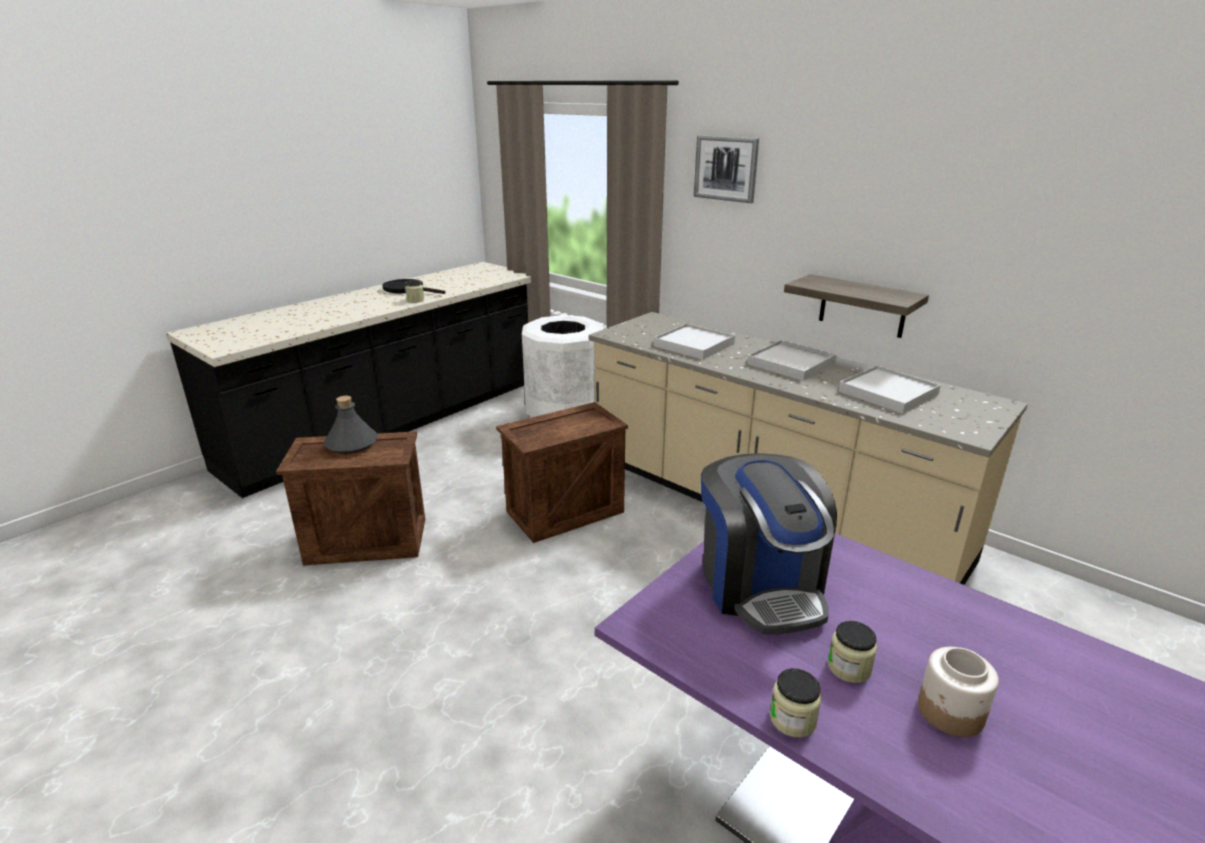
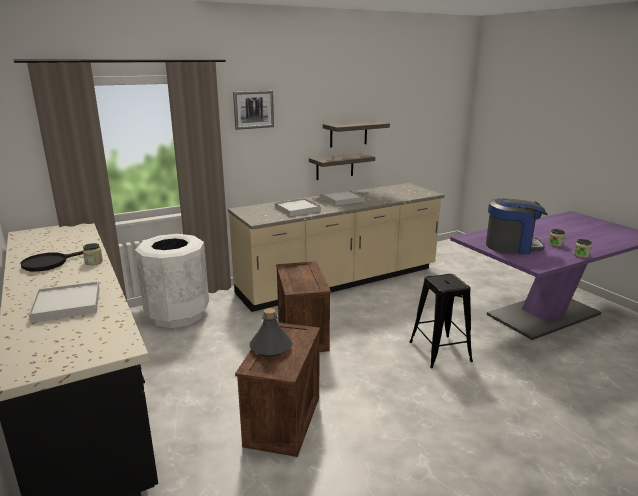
camera: 70 degrees left, 5 degrees down
white tray [839,366,941,414] -> white tray moved to [29,281,100,323]
jar [918,647,999,737] -> none
none -> shelf [323,121,390,148]
none -> black stool [409,274,473,369]

